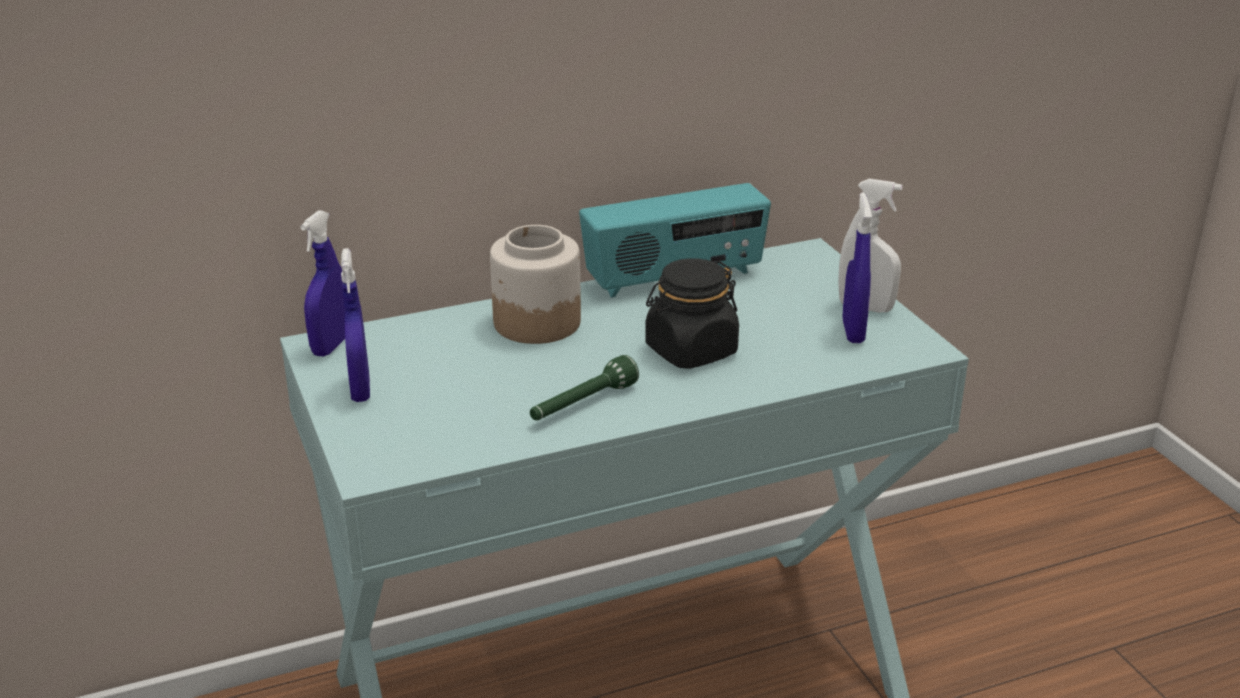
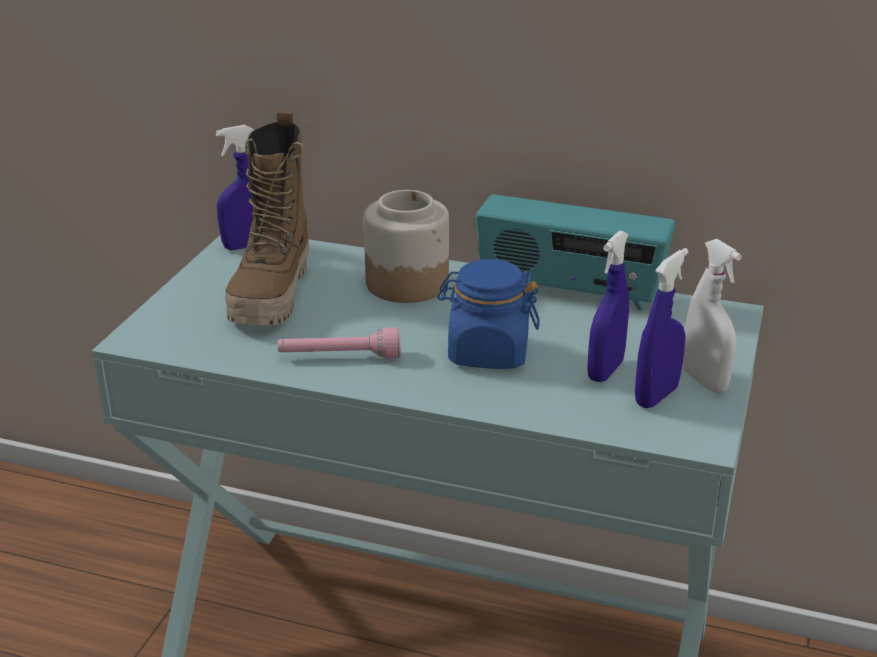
camera: 40 degrees right, 0 degrees up
blue spray bottle [341,248,370,402] -> blue spray bottle moved to [588,230,629,382]
green flashlight [530,355,639,420] -> pink flashlight [278,327,401,358]
black jar [645,258,739,369] -> blue jar [437,259,540,369]
none -> boot [225,110,309,326]

